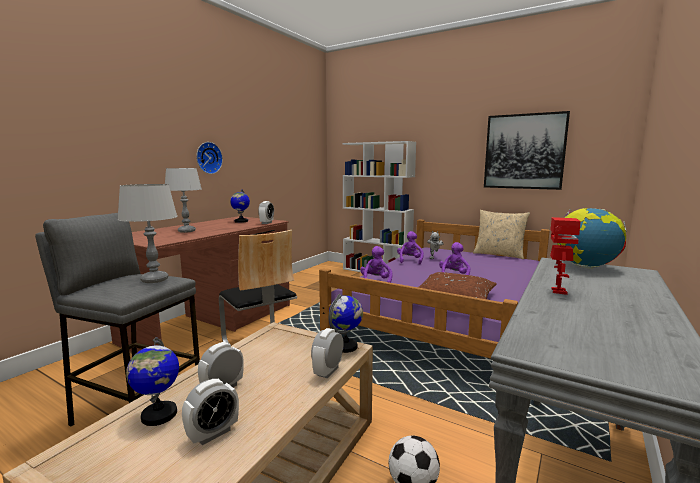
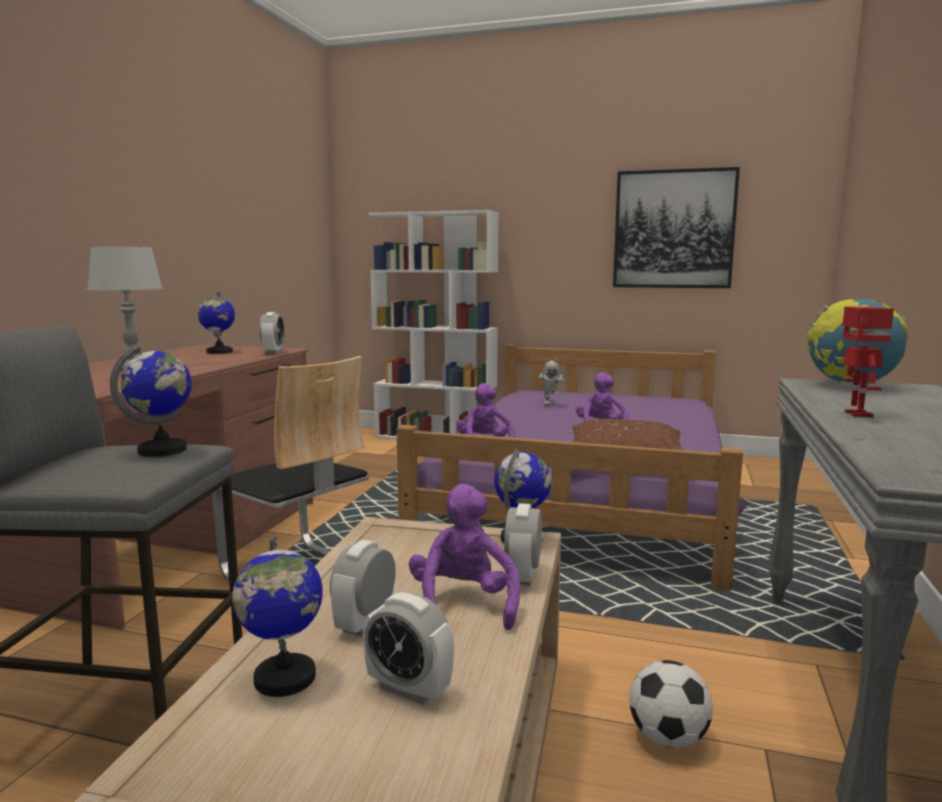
camera: 15 degrees left, 0 degrees up
grey table lamp [117,184,177,283] -> globe [110,344,192,457]
alarm clock [182,379,239,445] -> alarm clock turned 90 degrees clockwise [363,592,454,705]
wall clock [196,142,223,174] -> none
purple plush toy [397,231,424,265] -> purple plush toy moved to [409,484,520,630]
beige pillow [473,210,530,259] -> none

